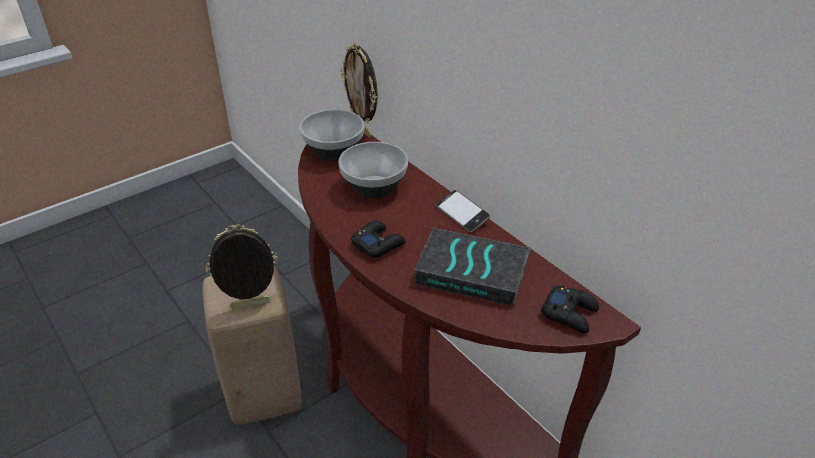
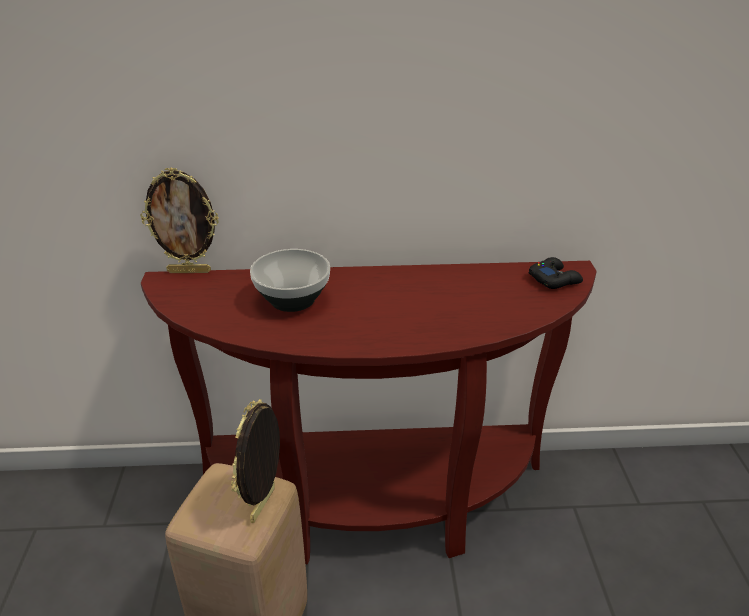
camera: 55 degrees left, 5 degrees down
bowl [299,109,365,161] -> none
black game controller [351,220,406,258] -> none
book [414,228,531,306] -> none
phone [437,190,490,233] -> none

